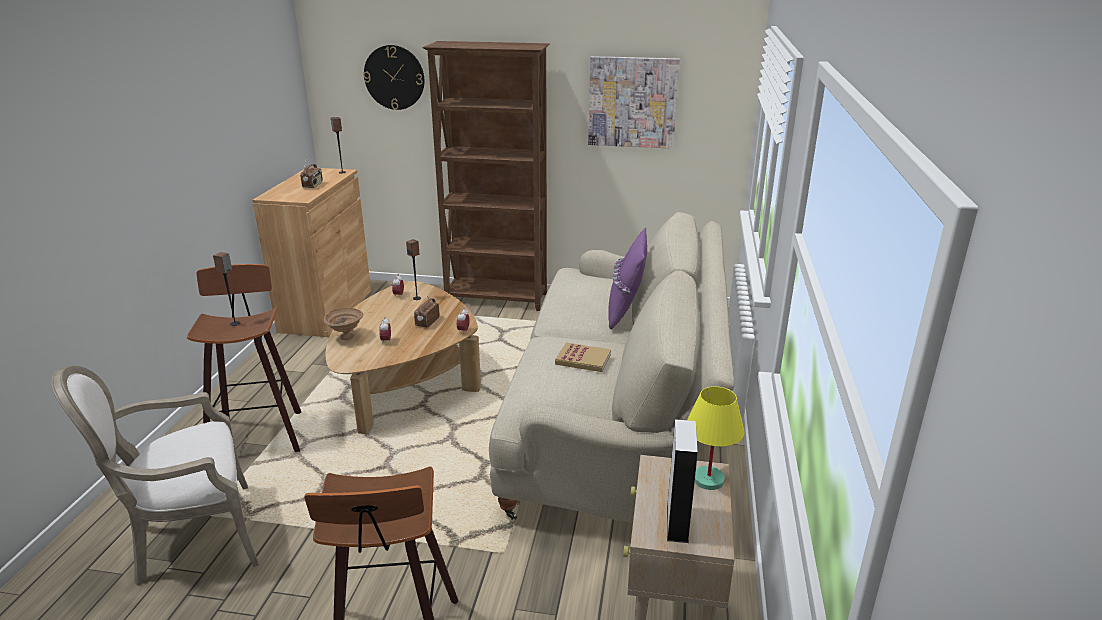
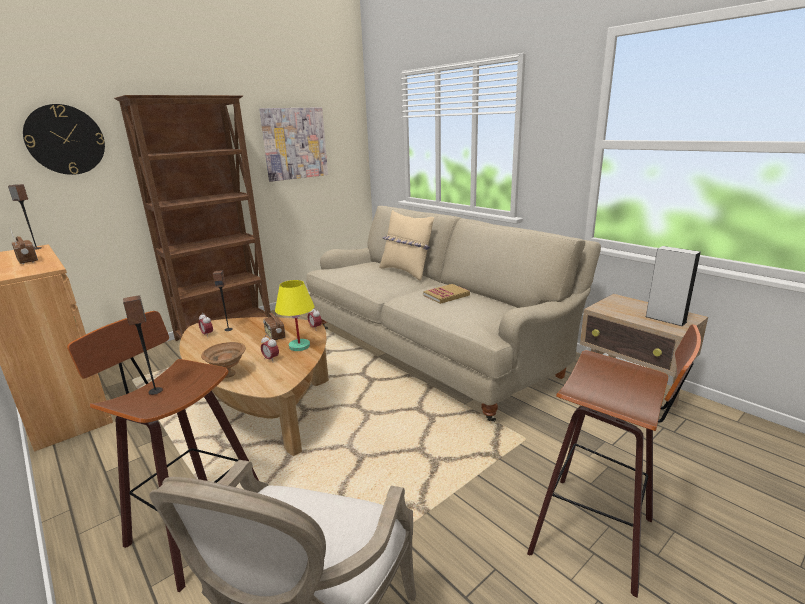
camera: 50 degrees left, 5 degrees down
purple pillow [608,228,647,330] -> beige pillow [379,210,434,281]
yellow table lamp [687,386,744,490] -> yellow table lamp moved to [275,280,315,351]

